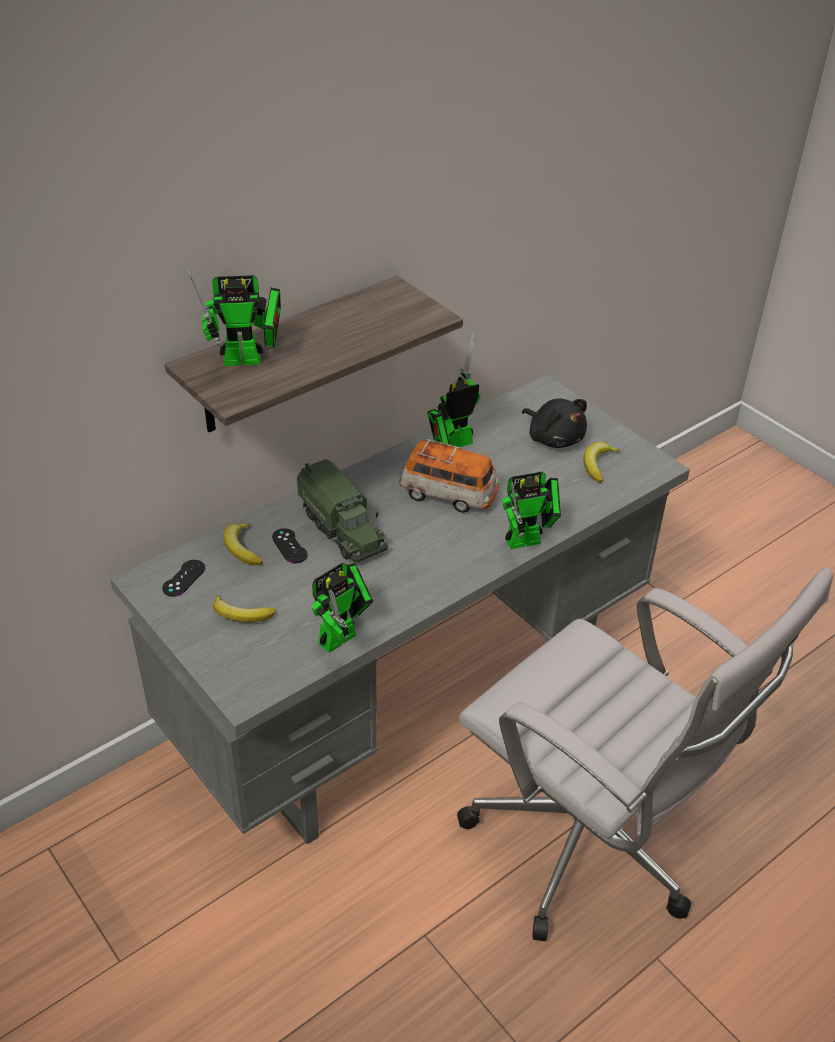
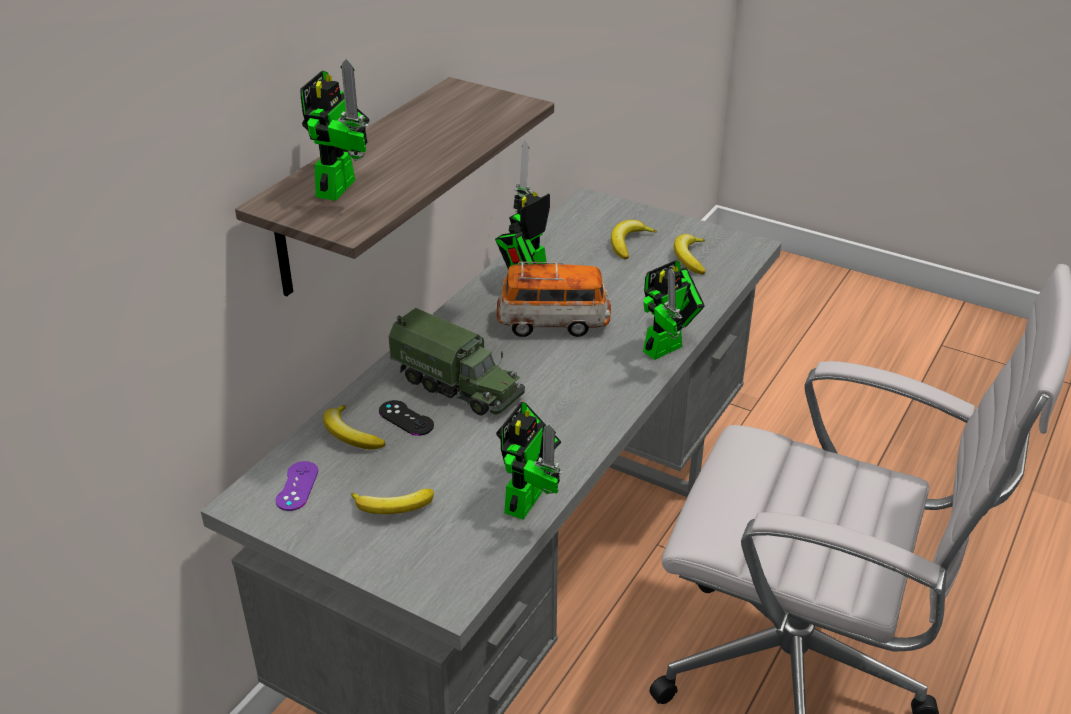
camera: 20 degrees left, 5 degrees down
black game controller [162,560,205,597] -> purple game controller [275,461,318,511]
toy robot [188,269,281,366] -> toy robot turned 45 degrees counterclockwise [300,58,370,201]
black plush toy [522,398,587,448] -> banana [611,220,657,260]

